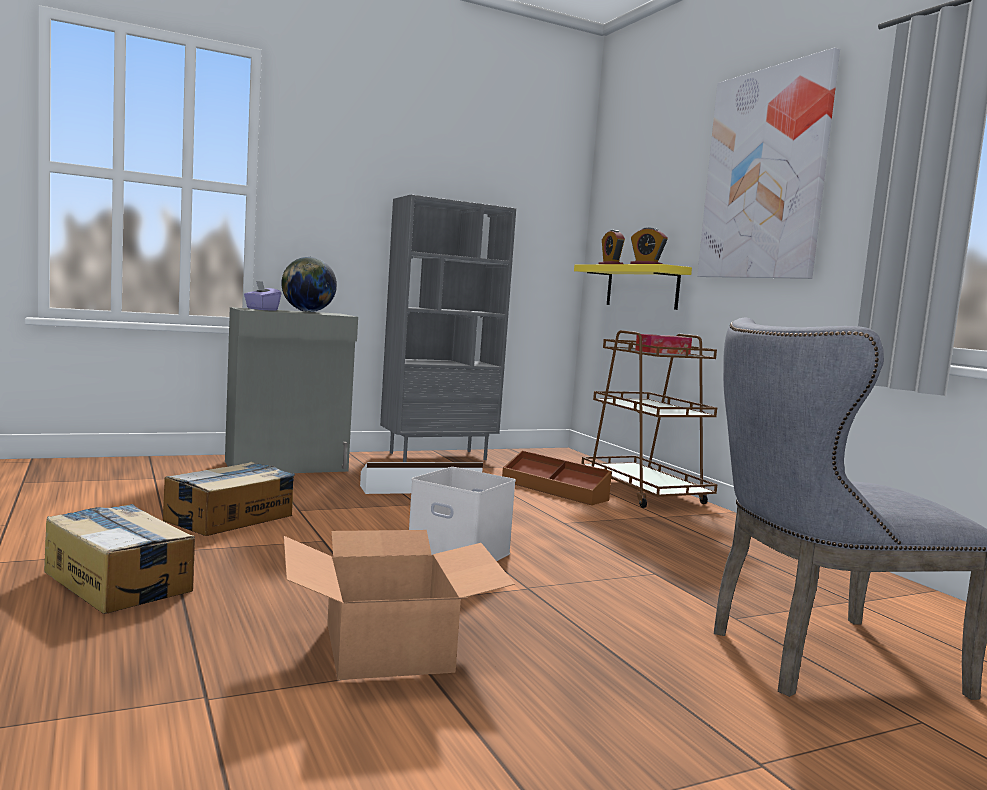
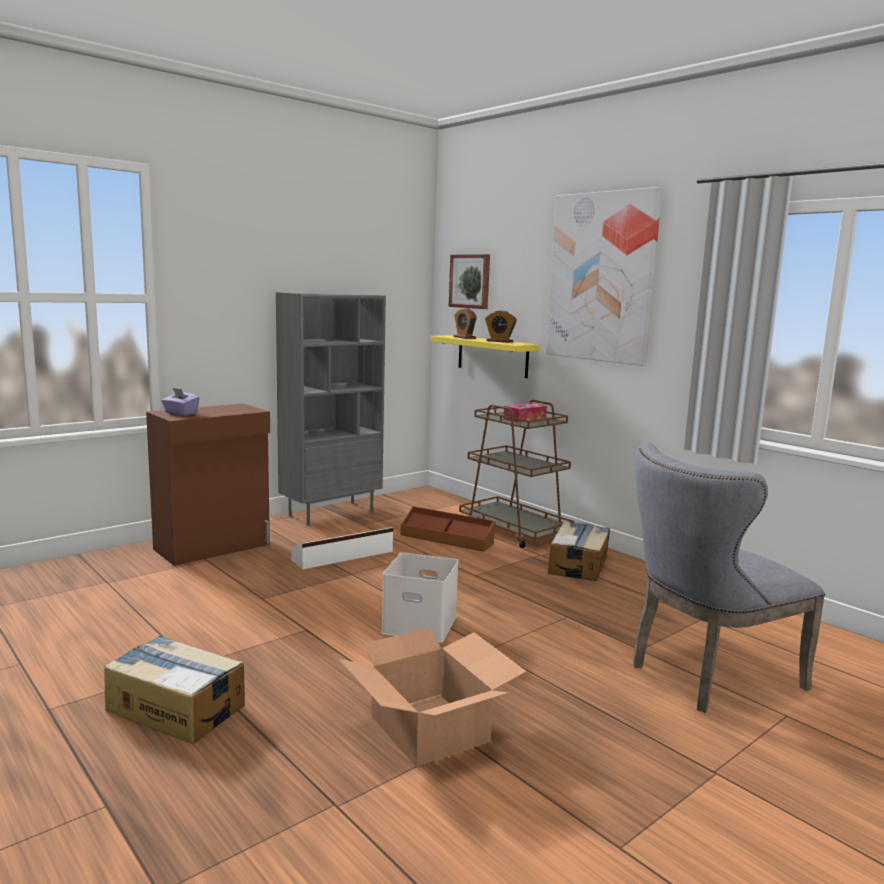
camera: 15 degrees left, 5 degrees up
cardboard box [163,462,295,536] -> cardboard box moved to [548,521,610,581]
grey cabinet [225,307,358,473] -> brown cabinet [146,404,270,566]
globe [281,257,337,312] -> none
none -> picture [449,254,490,309]

